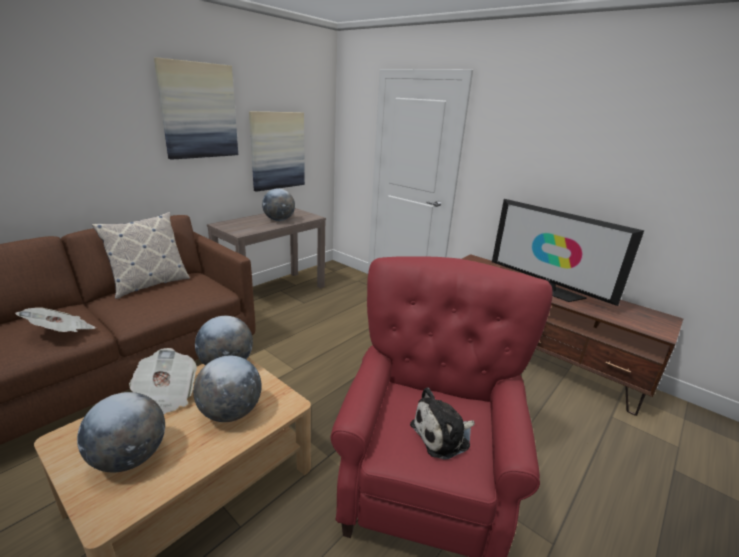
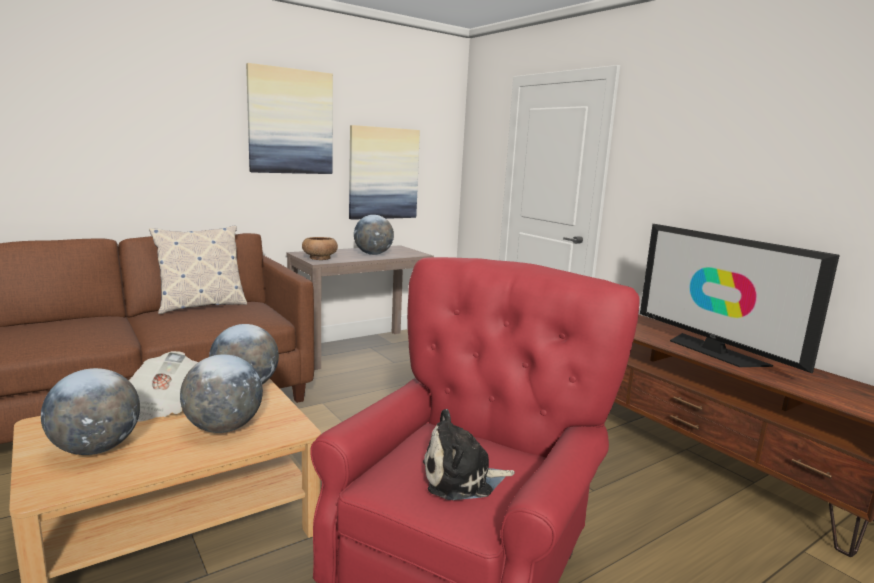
camera: 15 degrees right, 10 degrees down
newspaper [15,307,96,332] -> none
none -> brown bowl [302,237,338,260]

